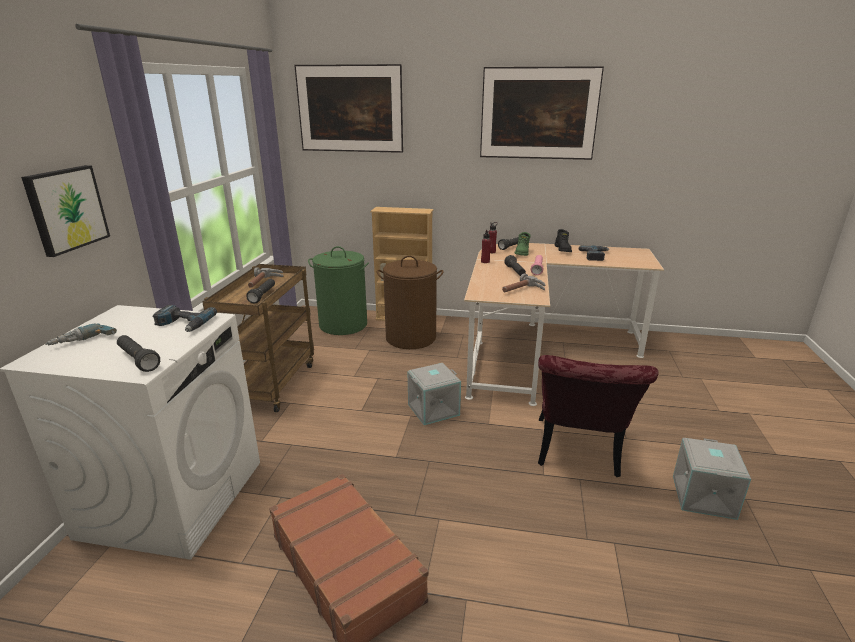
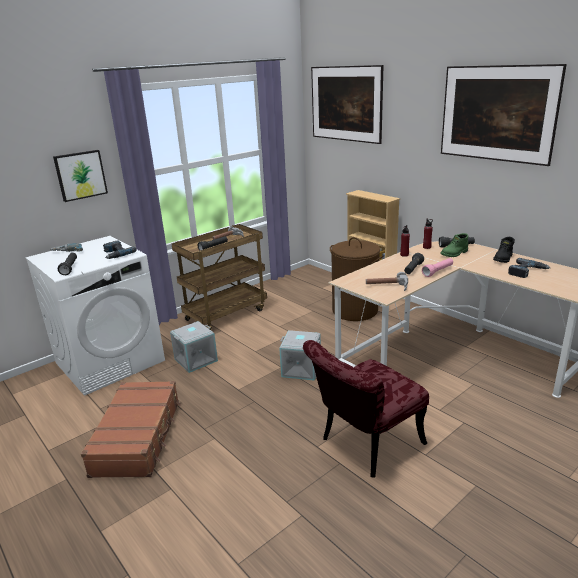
camera: 40 degrees right, 0 degrees up
green laundry basket [308,246,369,335] -> none
grey storage box [673,438,751,520] -> grey storage box moved to [170,321,218,373]

